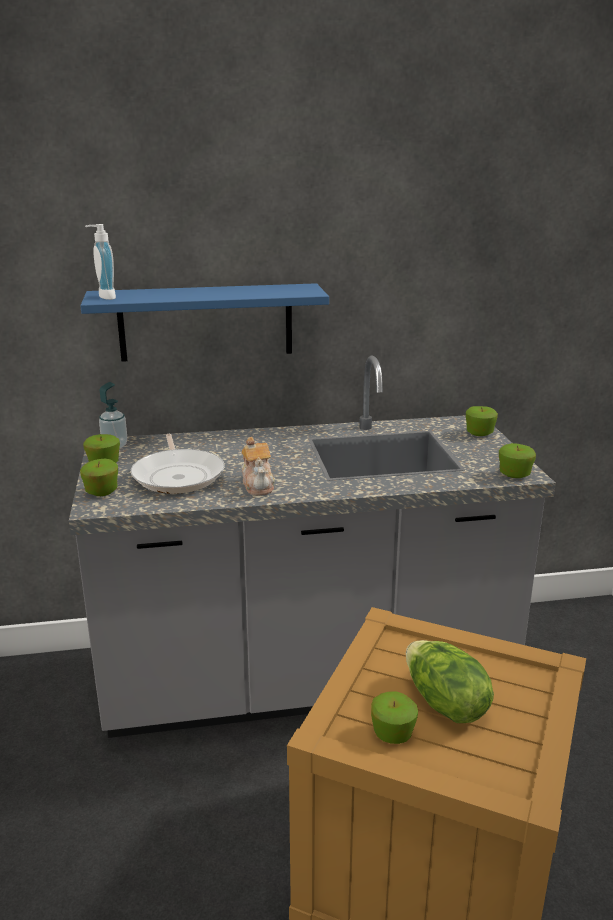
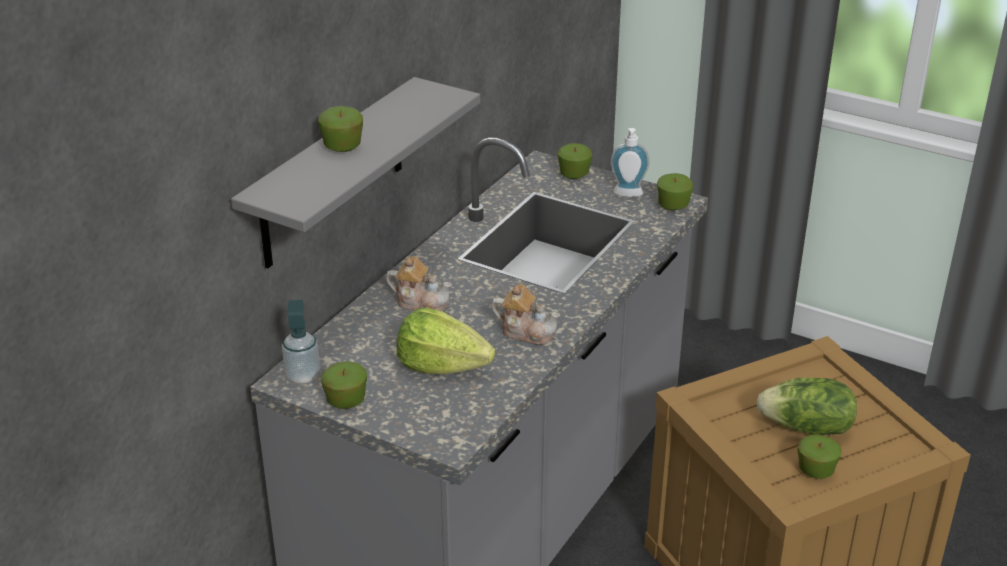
camera: 50 degrees left, 10 degrees up
blue shelf [80,283,329,362] -> grey shelf [231,77,480,269]
apple [80,459,118,496] -> apple moved to [318,106,363,152]
soap dispenser [85,224,116,300] -> soap dispenser moved to [611,128,650,197]
frying pan [131,434,225,494] -> lettuce [397,308,495,374]
none -> teapot [386,256,452,312]

